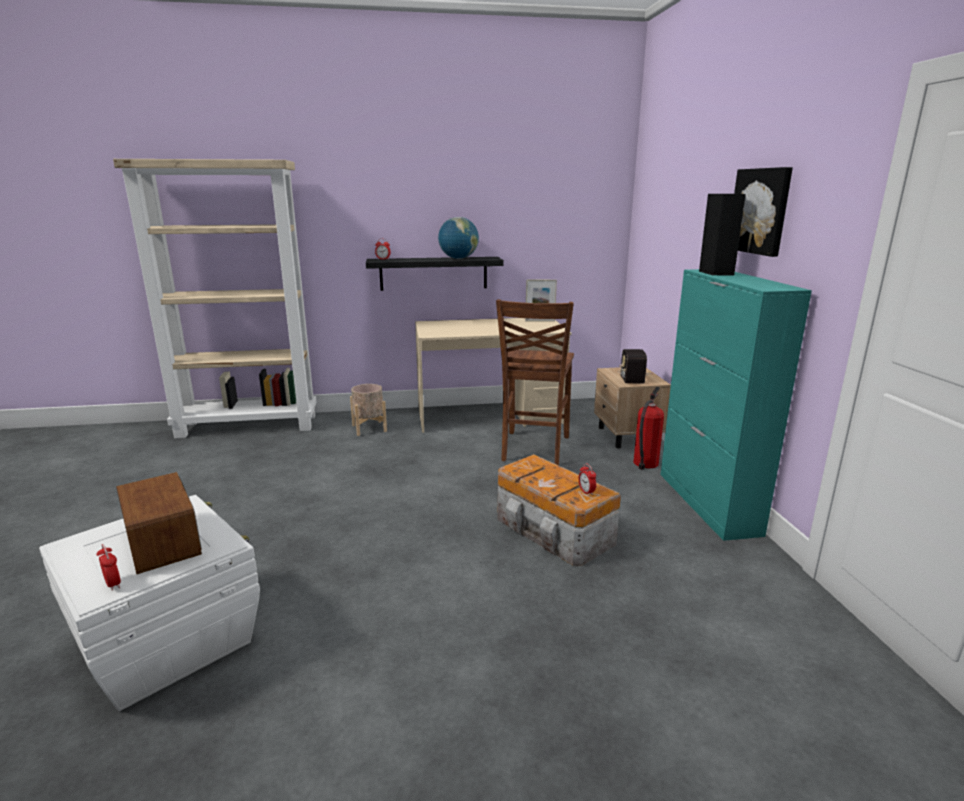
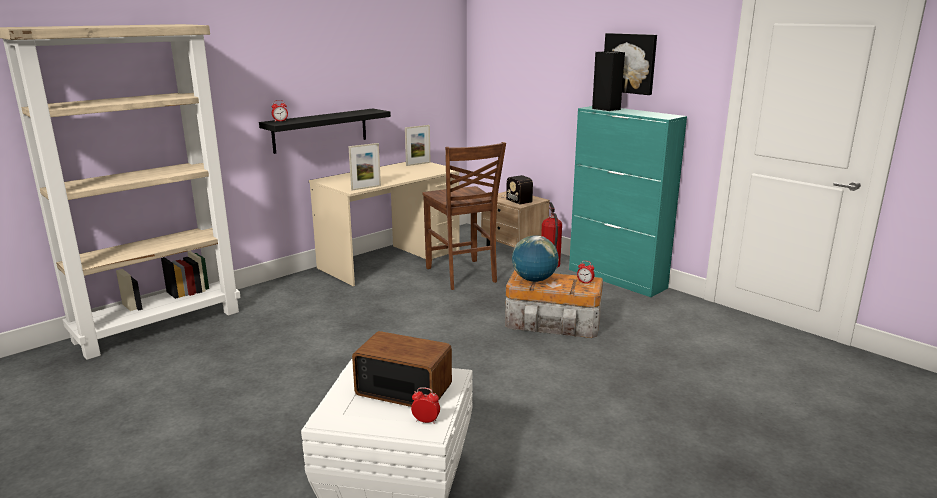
camera: 35 degrees left, 0 degrees up
beige planter [350,384,387,436] -> none
globe [438,217,479,259] -> globe moved to [512,235,559,282]
none -> picture frame [348,143,381,190]

